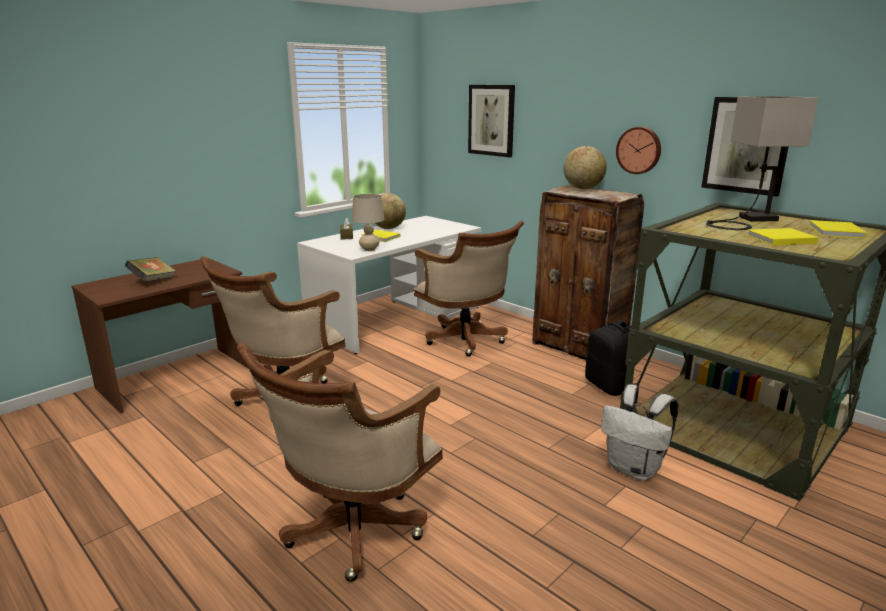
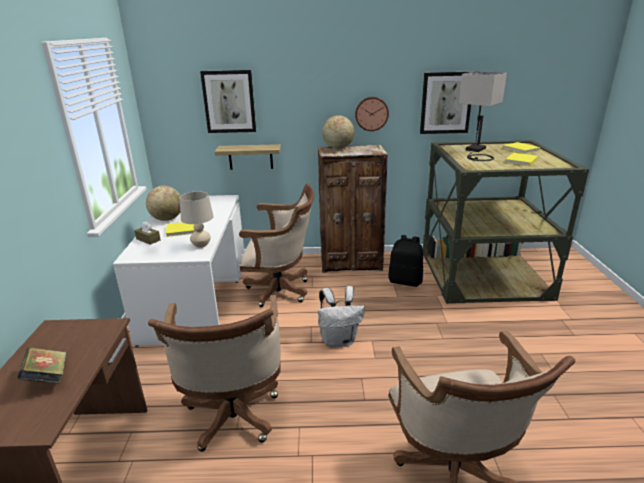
camera: 45 degrees left, 5 degrees up
white backpack [601,384,679,481] -> white backpack moved to [318,286,365,347]
none -> shelf [214,144,281,170]

